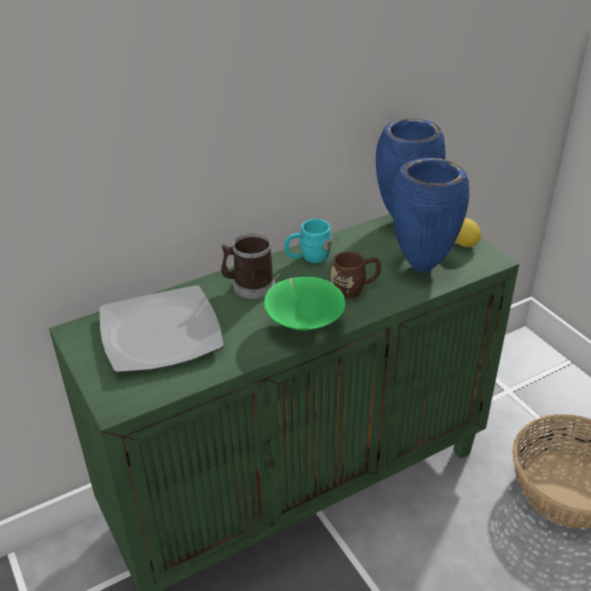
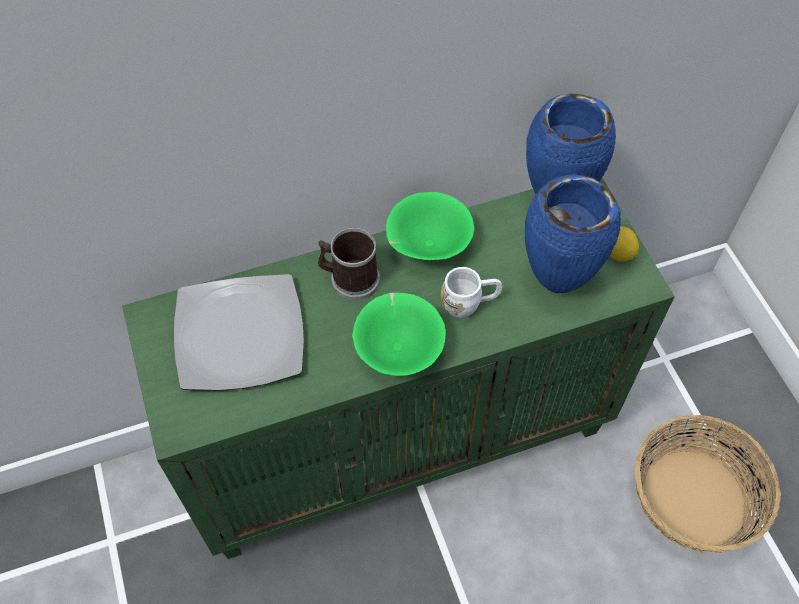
camera: 10 degrees right, 20 degrees up
turquoise mug [284,219,333,263] -> green bowl [386,192,474,260]
brown mug [331,252,381,298] -> white mug [441,267,502,318]

